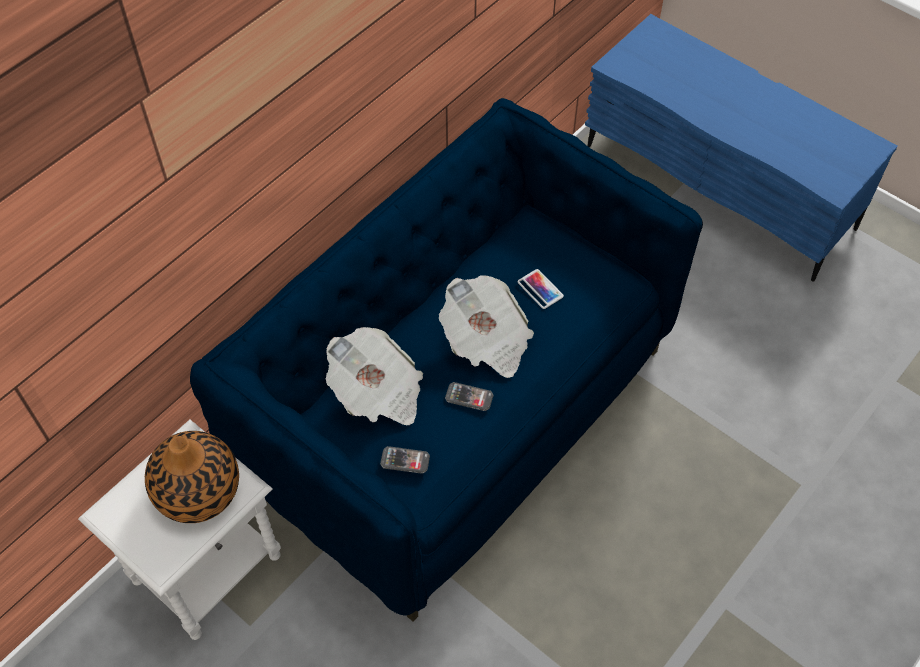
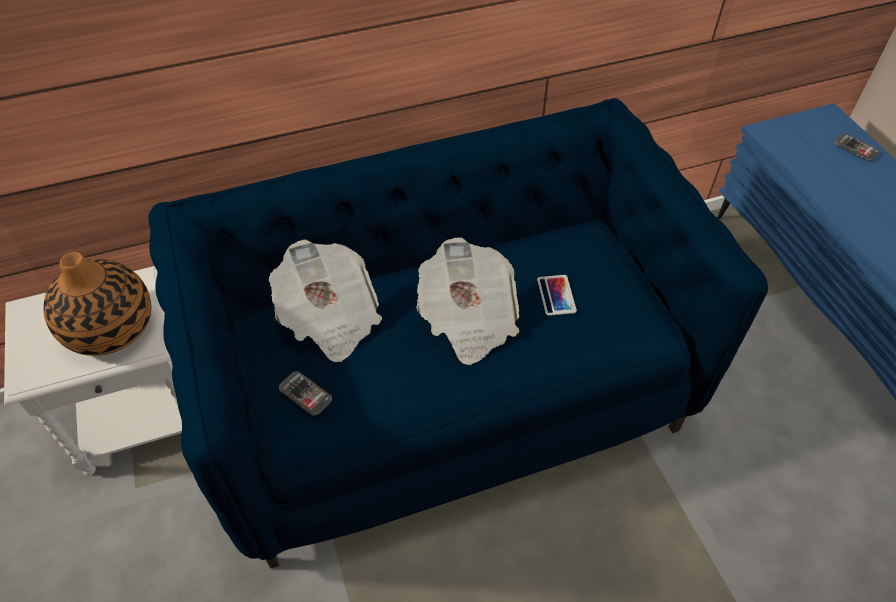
camera: 30 degrees right, 5 degrees down
phone [445,382,493,411] -> phone moved to [834,133,879,161]

